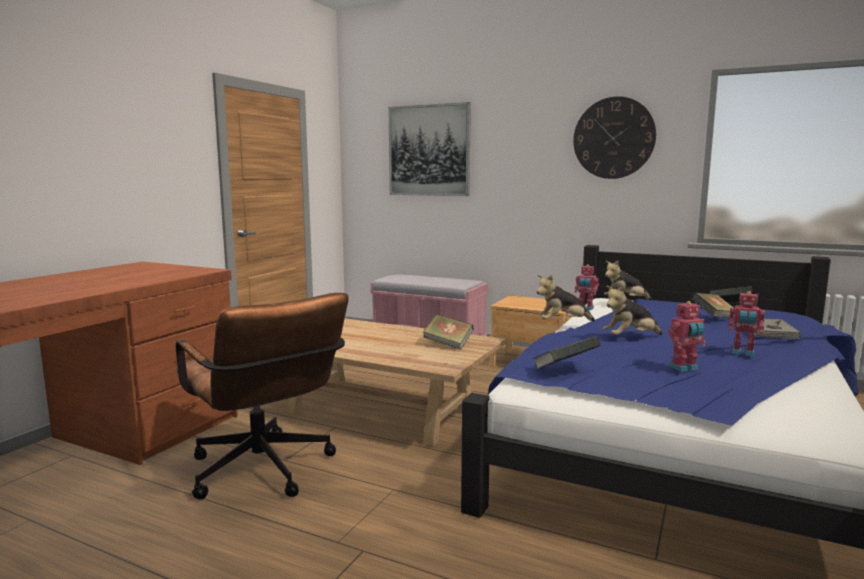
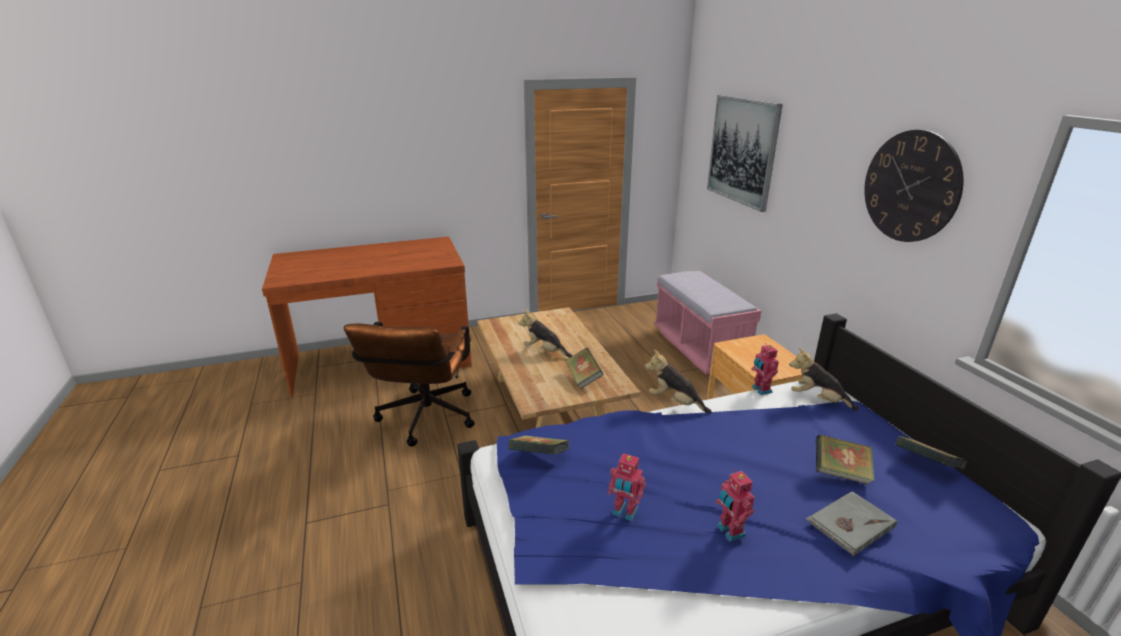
camera: 45 degrees right, 15 degrees up
plush toy [603,285,662,335] -> plush toy moved to [518,309,572,357]

